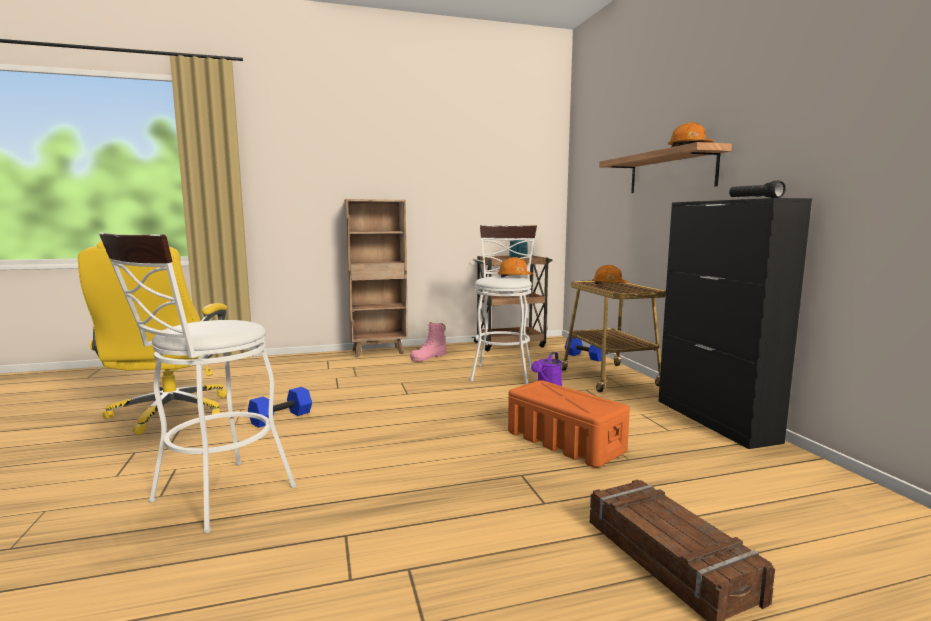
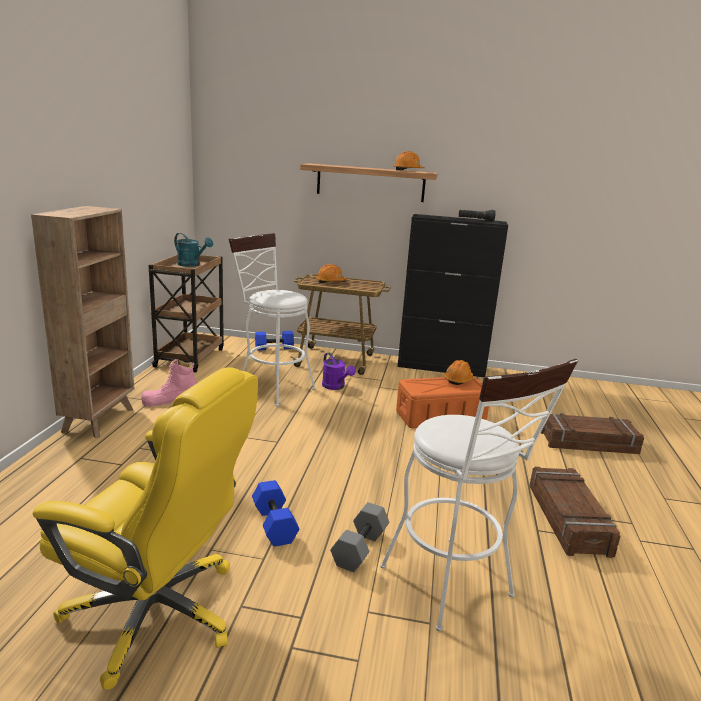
camera: 65 degrees left, 10 degrees up
pink boot [410,322,447,361] -> pink boot turned 90 degrees clockwise [141,359,197,406]
orange hard hat [497,257,533,277] -> orange hard hat moved to [444,360,473,385]
none -> grey dumbbell [330,502,389,572]
none -> crate [529,467,620,558]

